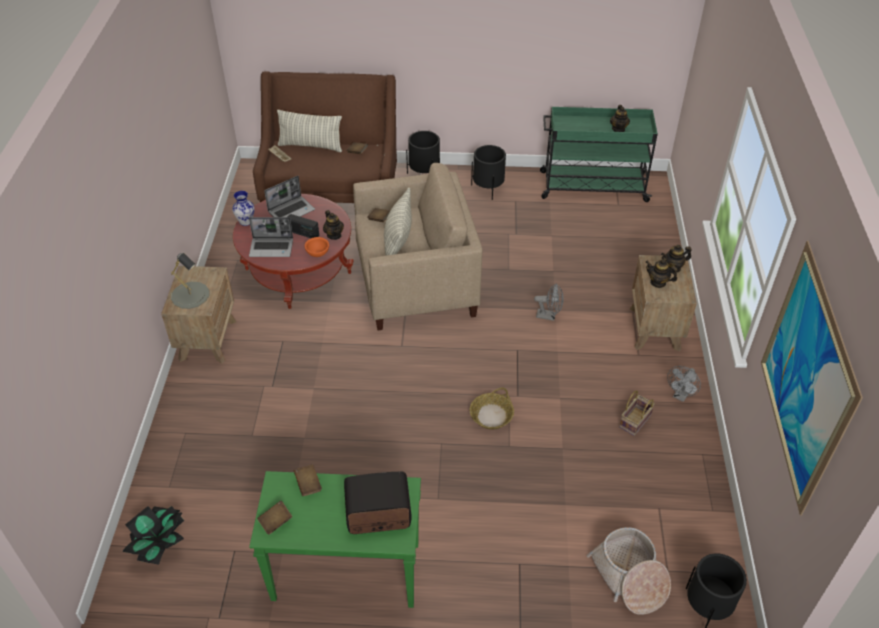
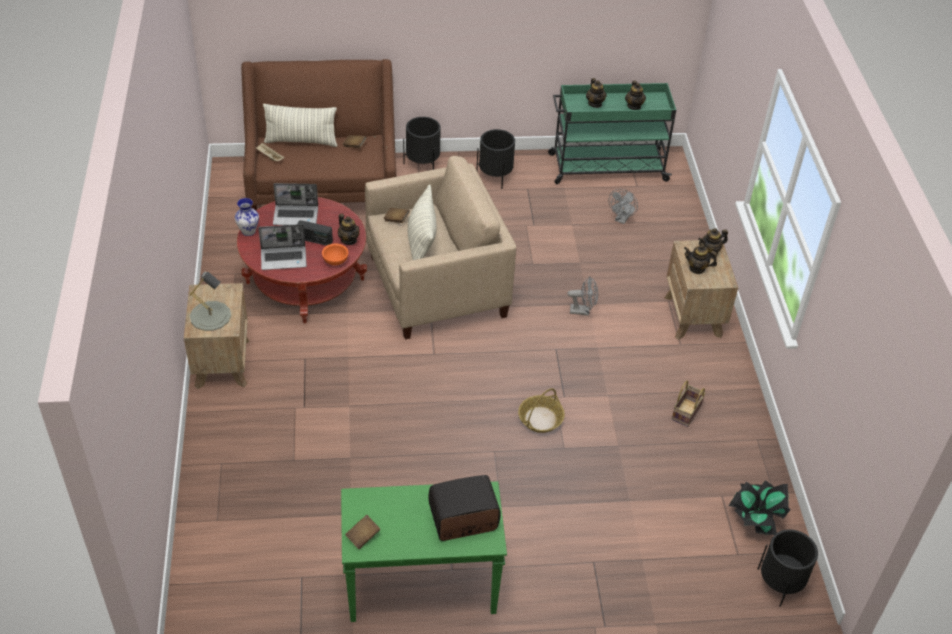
camera: 10 degrees left, 0 degrees up
potted plant [123,506,184,565] -> potted plant moved to [729,480,791,535]
laptop [264,176,315,217] -> laptop turned 45 degrees clockwise [273,183,318,225]
brown book [294,464,322,496] -> none
basket [587,527,671,615] -> none
grey fan [667,366,701,402] -> grey fan moved to [608,189,638,224]
picture [761,240,863,516] -> none
none -> teapot [586,78,606,108]

